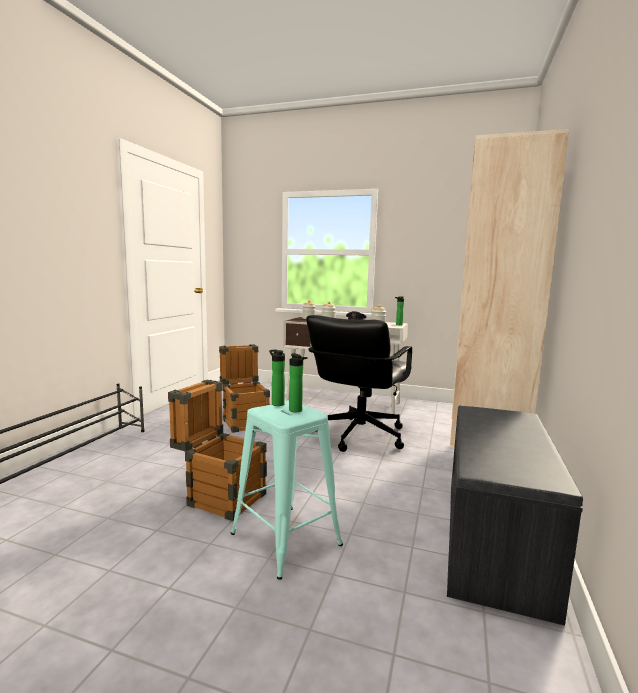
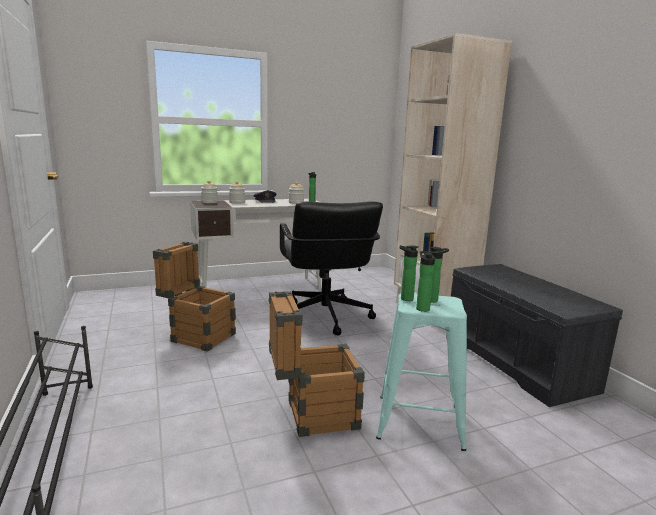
camera: 40 degrees left, 5 degrees up
none -> bottle [416,251,435,312]

